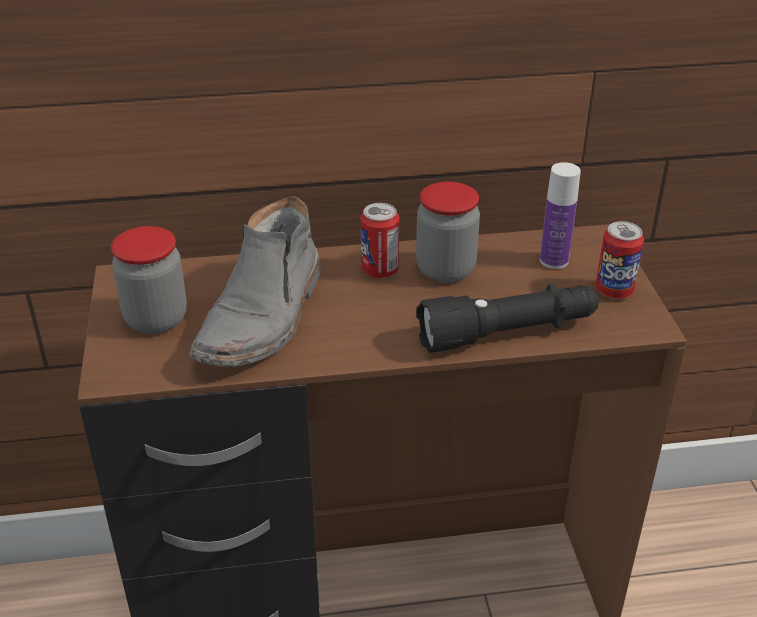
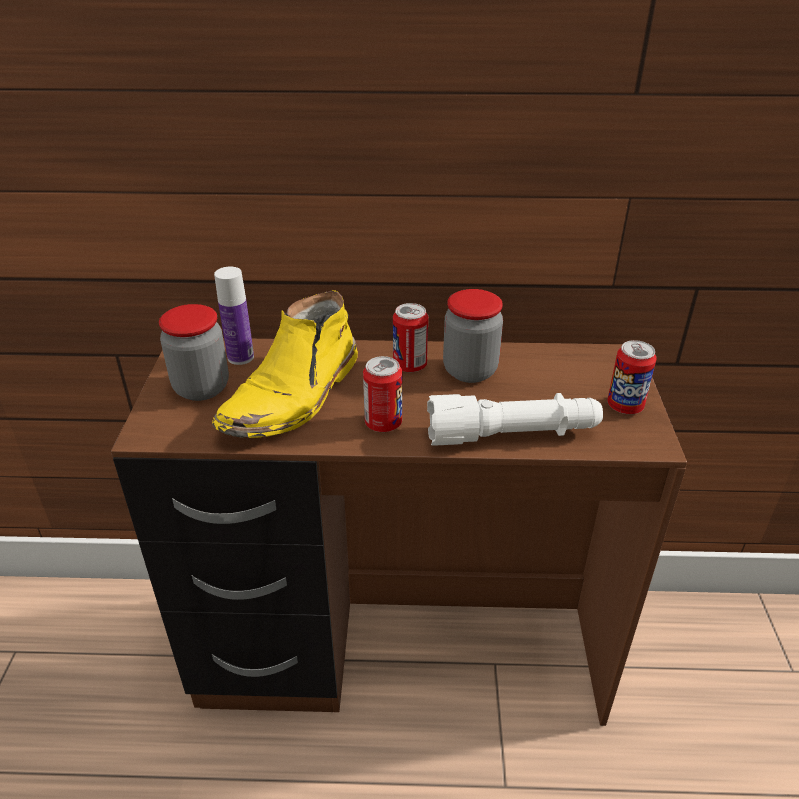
camera: 10 degrees right, 0 degrees up
grey boot [190,196,321,367] -> yellow boot [212,290,358,438]
black flashlight [416,284,599,353] -> white flashlight [427,393,603,446]
bottle [540,162,581,269] -> bottle moved to [214,267,254,365]
none -> can [363,356,402,432]

